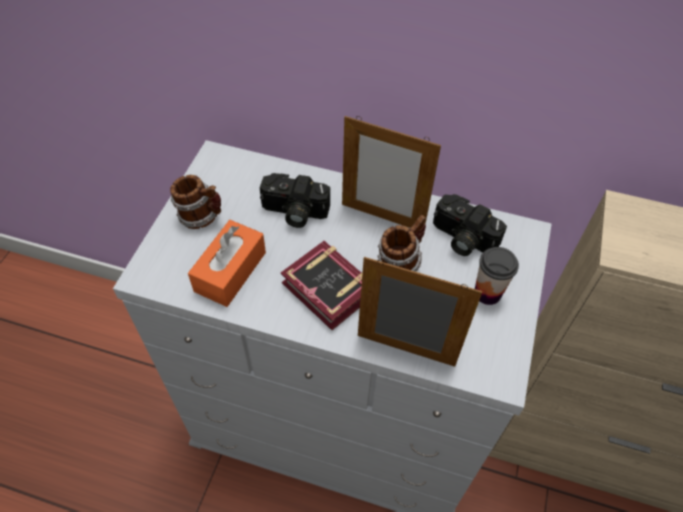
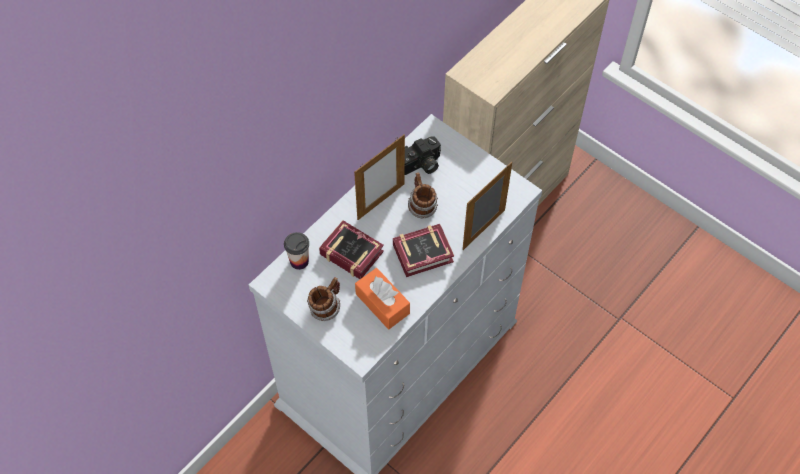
camera: 65 degrees left, 5 degrees up
camera [260,173,330,228] -> book [319,220,384,279]
cup [475,247,519,305] -> cup moved to [284,232,309,270]

